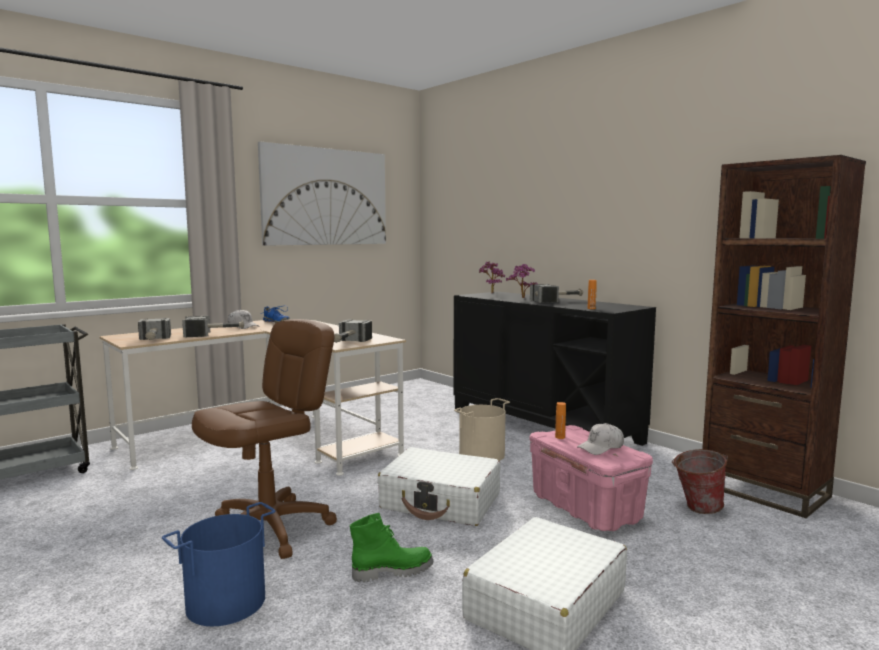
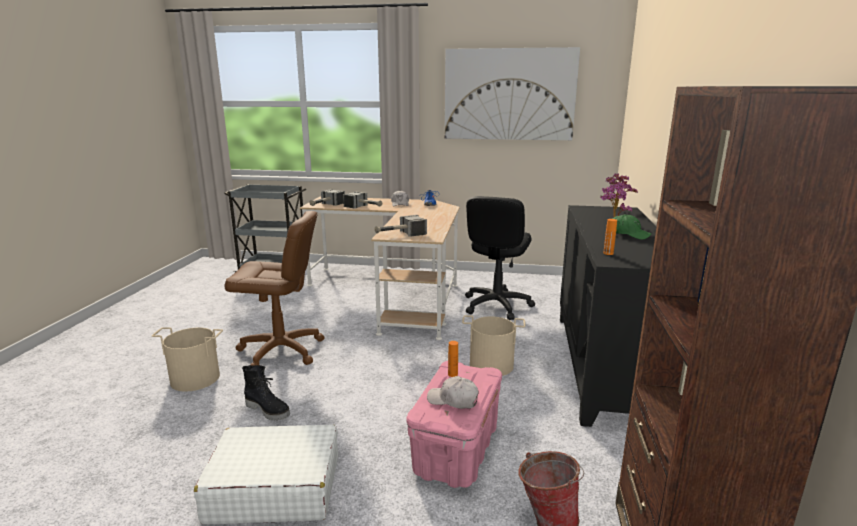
camera: 50 degrees right, 10 degrees up
blue bucket [162,502,276,626] -> beige bucket [152,327,223,392]
green boot [350,513,433,582] -> black boot [242,365,290,421]
white suitcase [377,447,500,526] -> none
hammer [530,284,583,303] -> green cap [612,214,652,240]
none -> black office chair [465,196,535,320]

